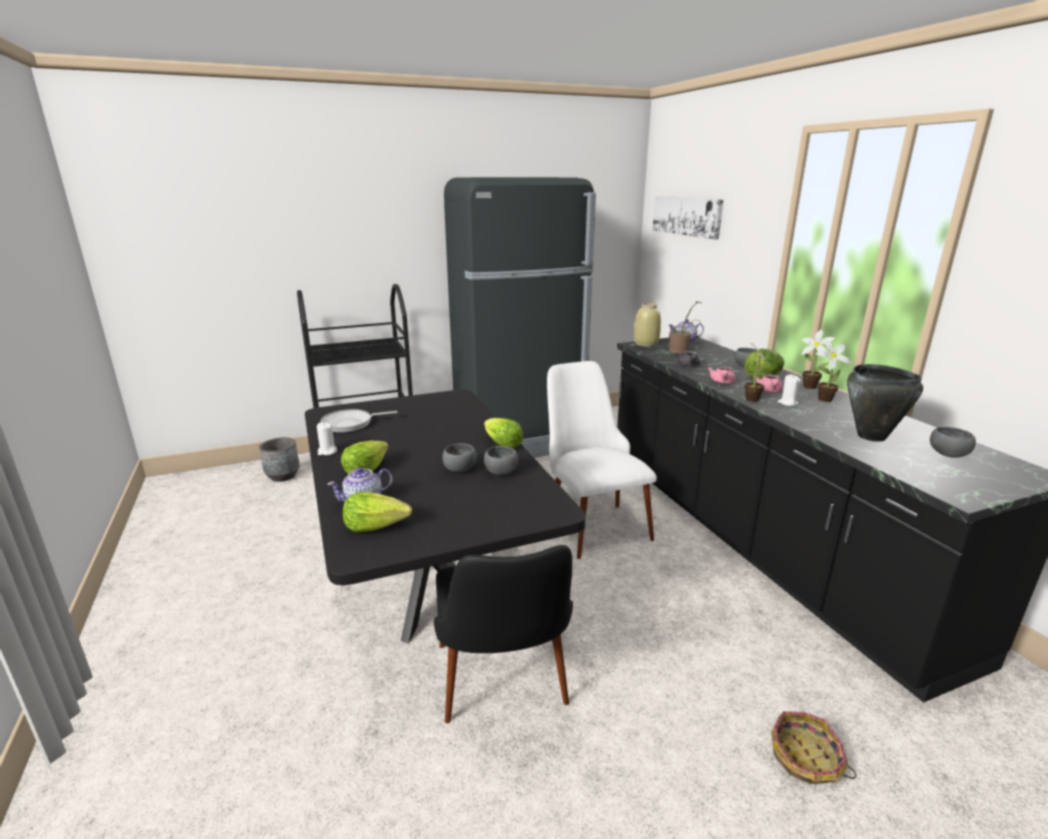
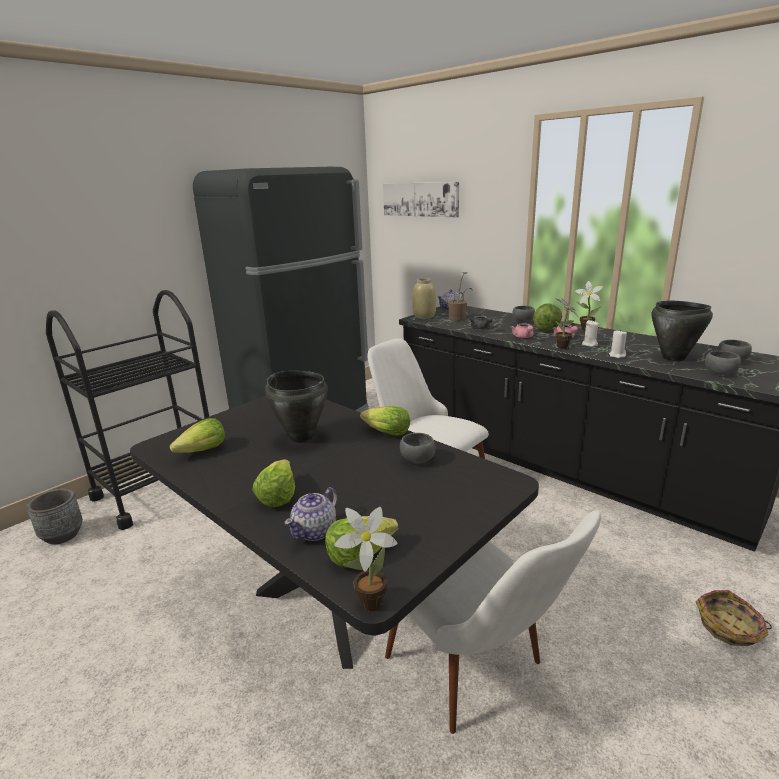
camera: 25 degrees left, 0 degrees up
white candle [317,422,337,455] -> white candle moved to [609,330,627,358]
frying pan [321,409,398,433] -> lettuce [170,418,225,453]
black chair [434,545,573,724] -> white chair [385,510,601,734]
grey bowl [442,443,477,472] -> grey bowl moved to [705,351,741,375]
potted plant [816,339,851,402] -> potted plant moved to [334,507,398,611]
none -> black cooking pot [265,370,328,443]

